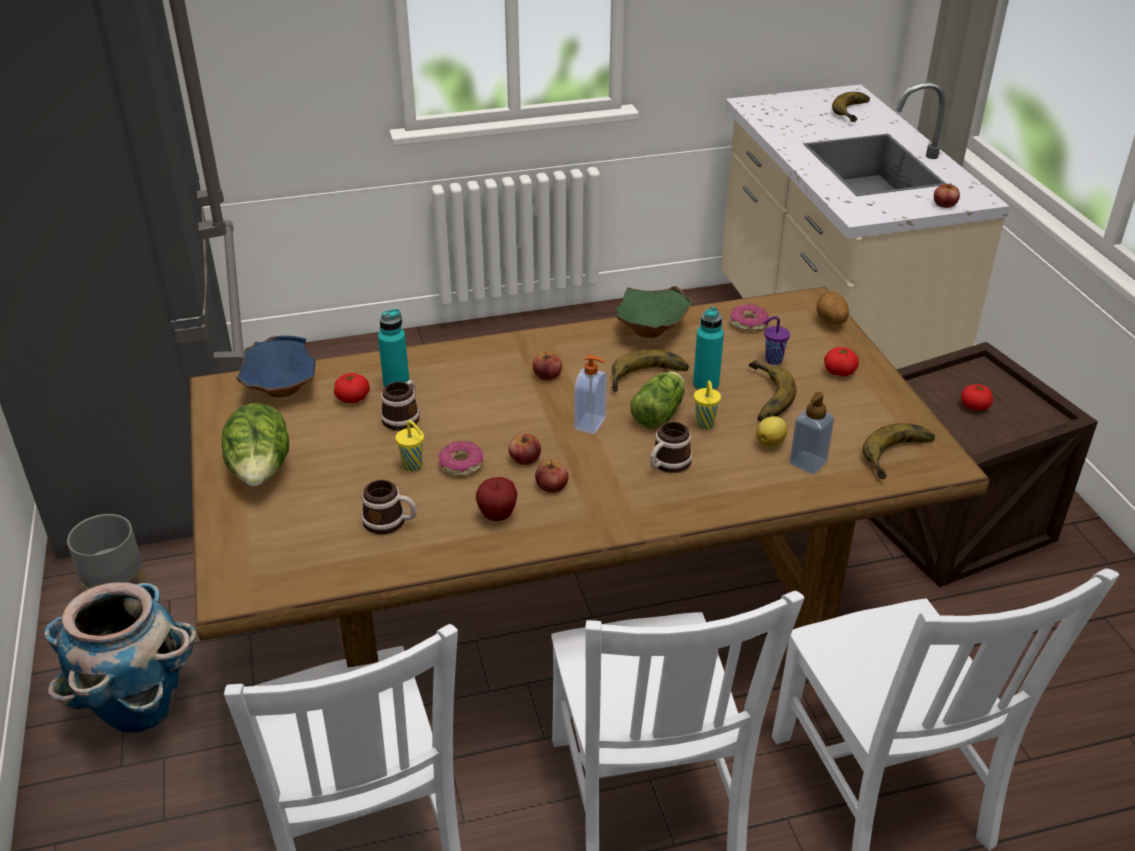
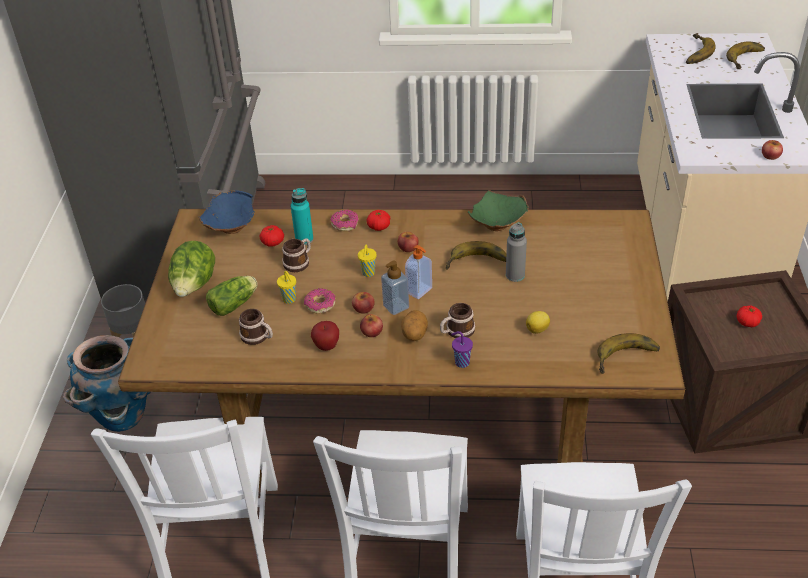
camera: 20 degrees right, 5 degrees up
lettuce [631,372,685,428] -> lettuce moved to [206,276,258,316]
turquoise bottle [693,307,724,390] -> grey bottle [506,222,527,282]
yellow cup [694,381,721,430] -> yellow cup moved to [358,244,376,277]
donut [730,304,769,331] -> donut moved to [331,209,359,231]
banana [749,360,796,422] -> banana moved to [686,33,716,64]
purple cup [763,316,790,365] -> purple cup moved to [451,331,473,368]
soap dispenser [789,392,835,474] -> soap dispenser moved to [381,261,409,315]
potato [816,291,849,325] -> potato moved to [401,310,428,341]
tomato [824,347,859,376] -> tomato moved to [367,210,390,231]

